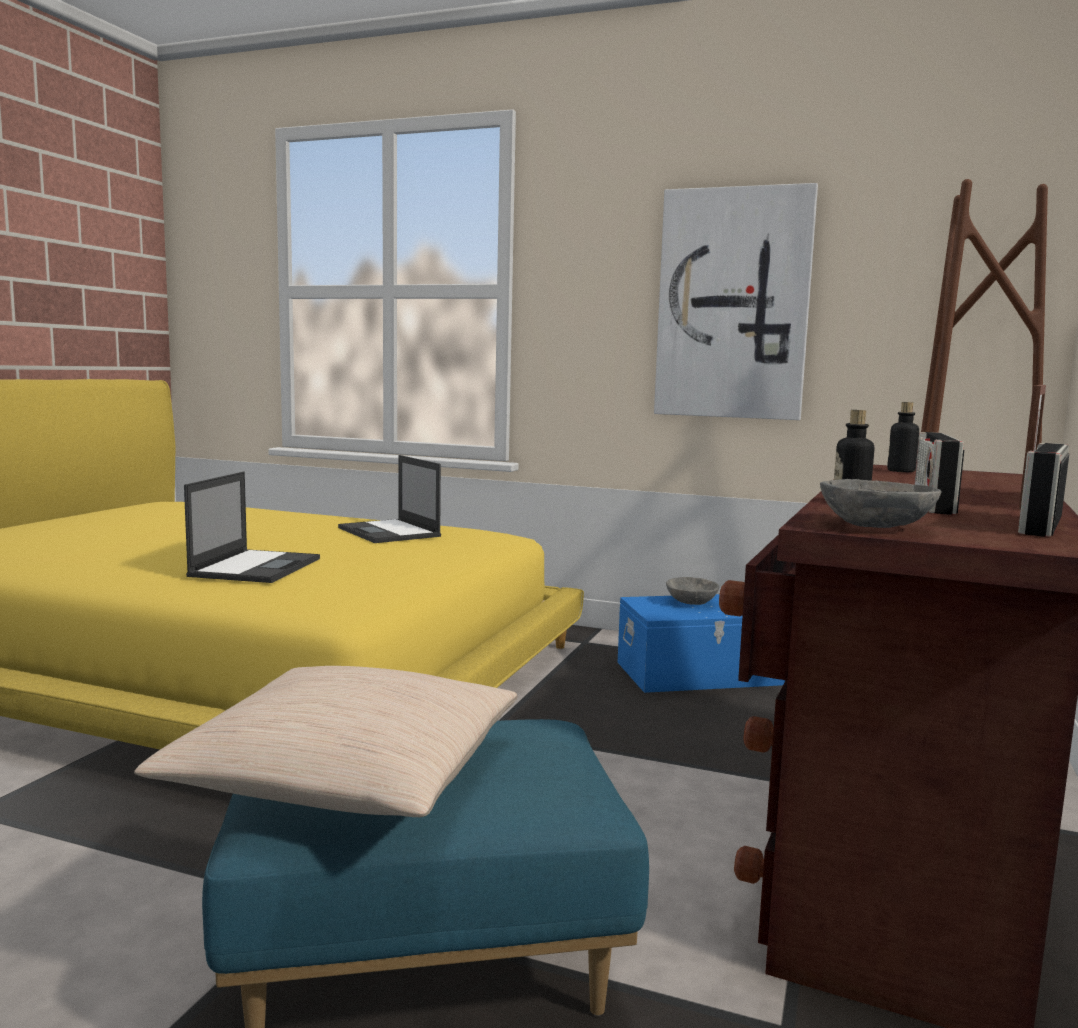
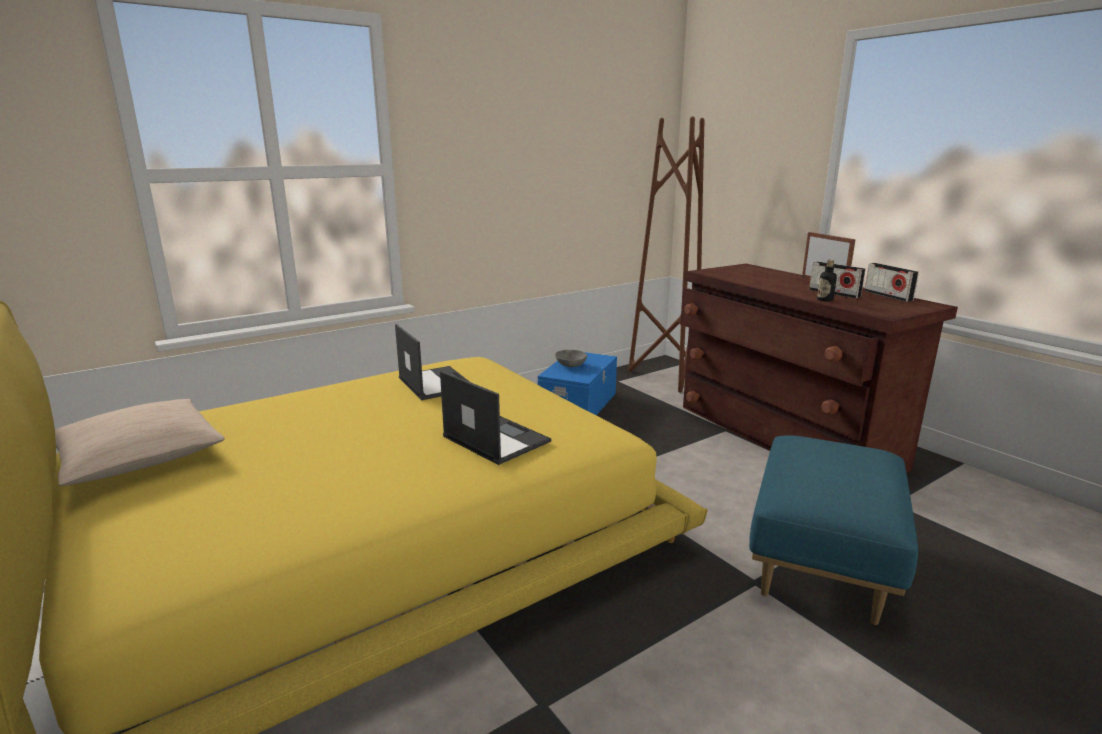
camera: 55 degrees left, 10 degrees up
beige pillow [134,666,518,817] -> beige pillow moved to [55,399,225,486]
laptop [338,455,441,543] -> laptop turned 120 degrees counterclockwise [395,324,470,400]
picture [654,183,818,420] -> none
grey bowl [820,479,942,528] -> none
bottle [887,402,919,472] -> none

